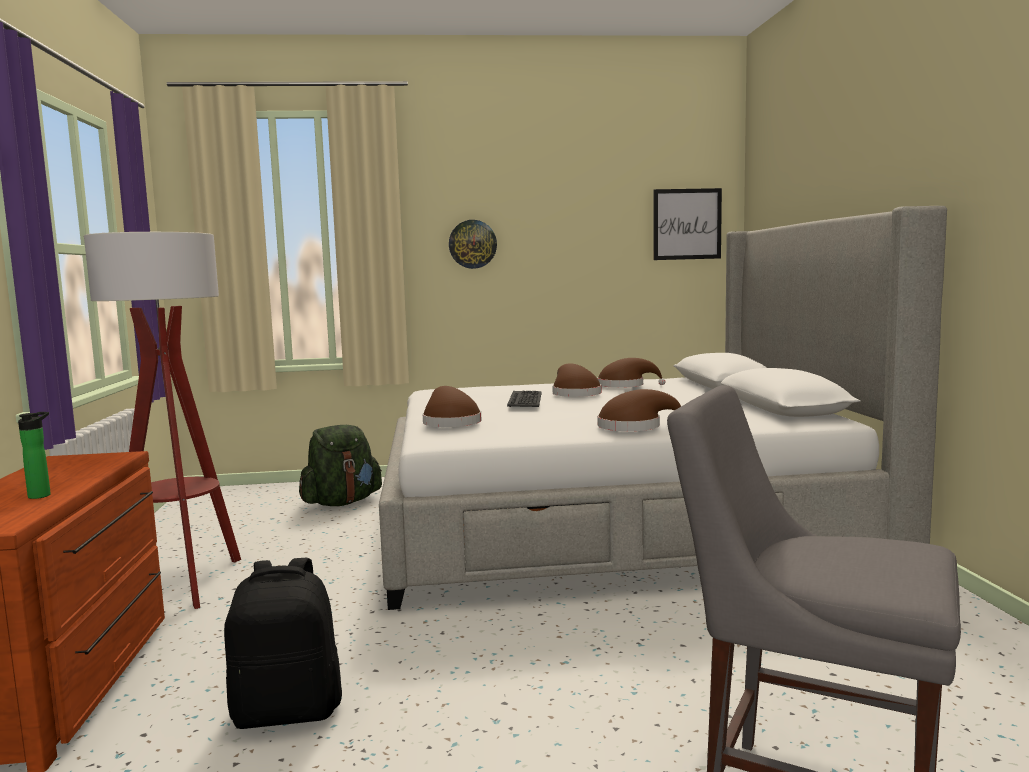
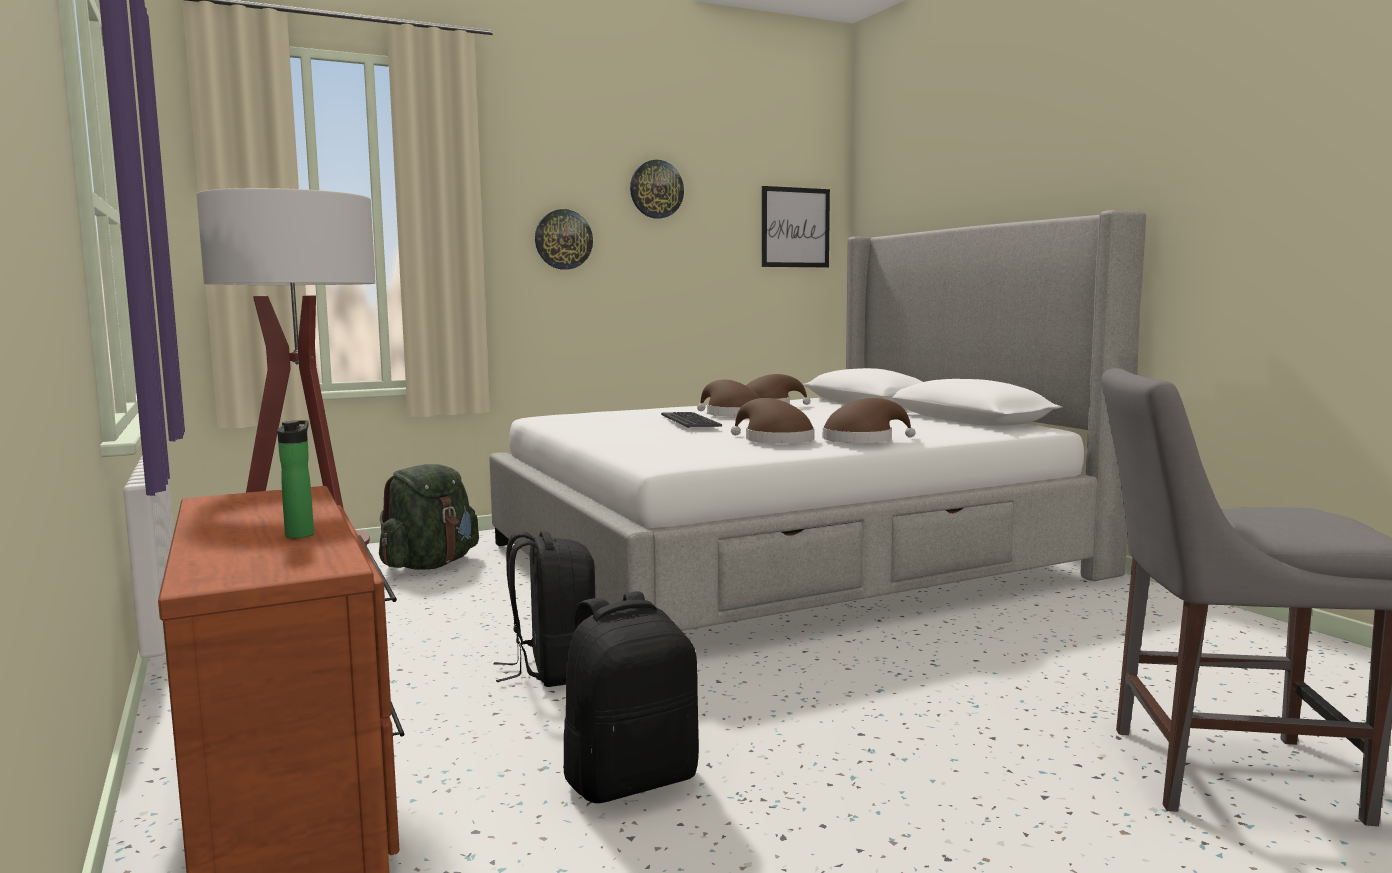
camera: 20 degrees left, 0 degrees up
brown hat [423,386,481,427] -> brown hat moved to [731,398,815,444]
none -> black backpack [494,531,595,687]
none -> wall clock [630,160,684,219]

